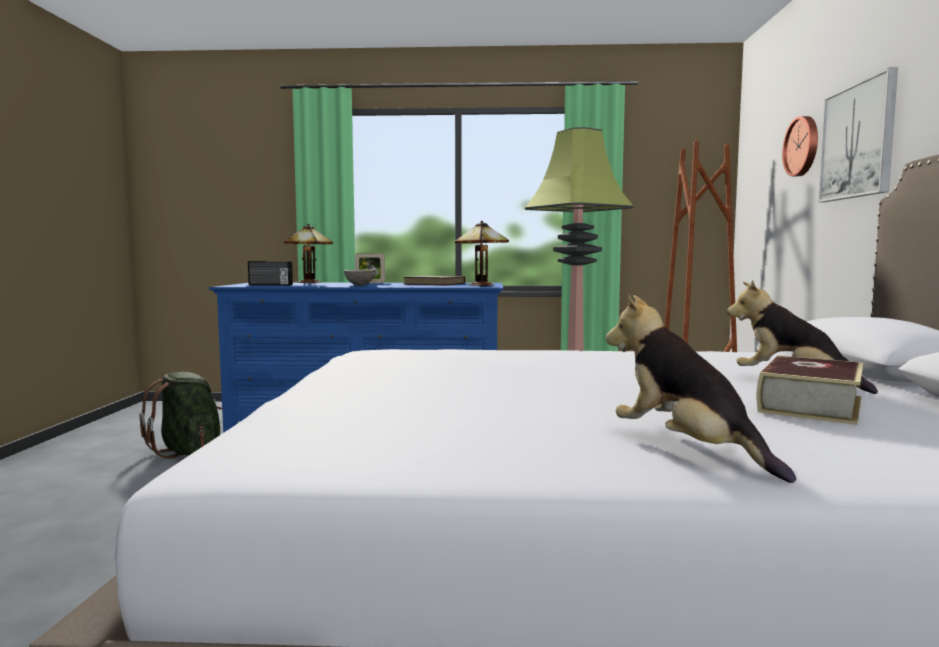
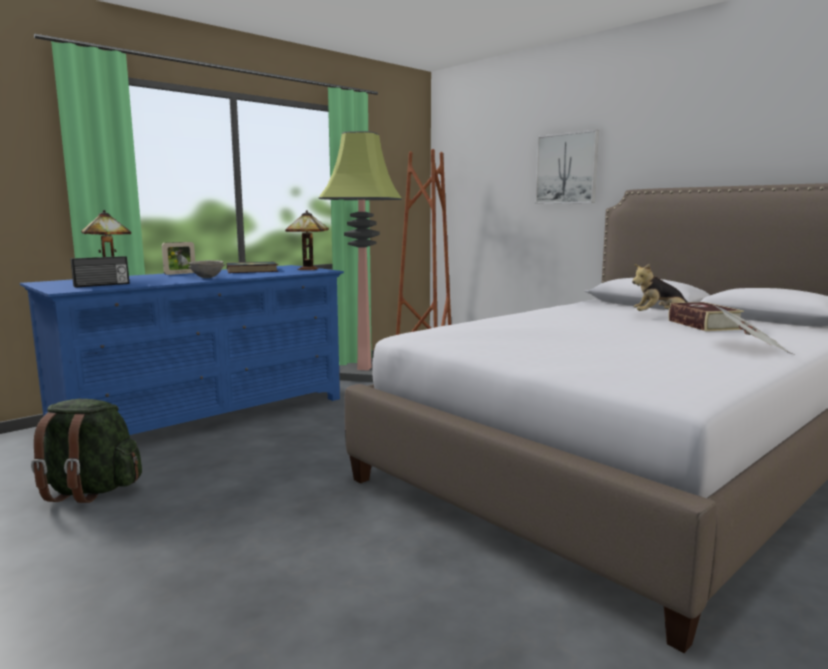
camera: 45 degrees left, 5 degrees up
plush toy [606,294,796,483] -> newspaper [714,305,792,354]
wall clock [782,116,818,176] -> none

